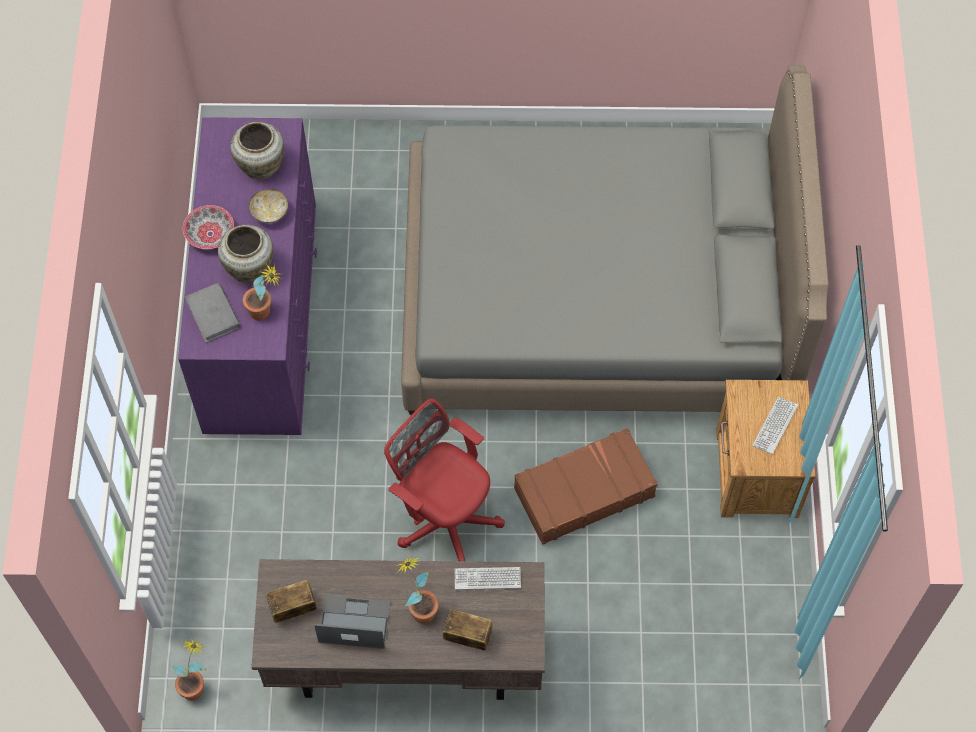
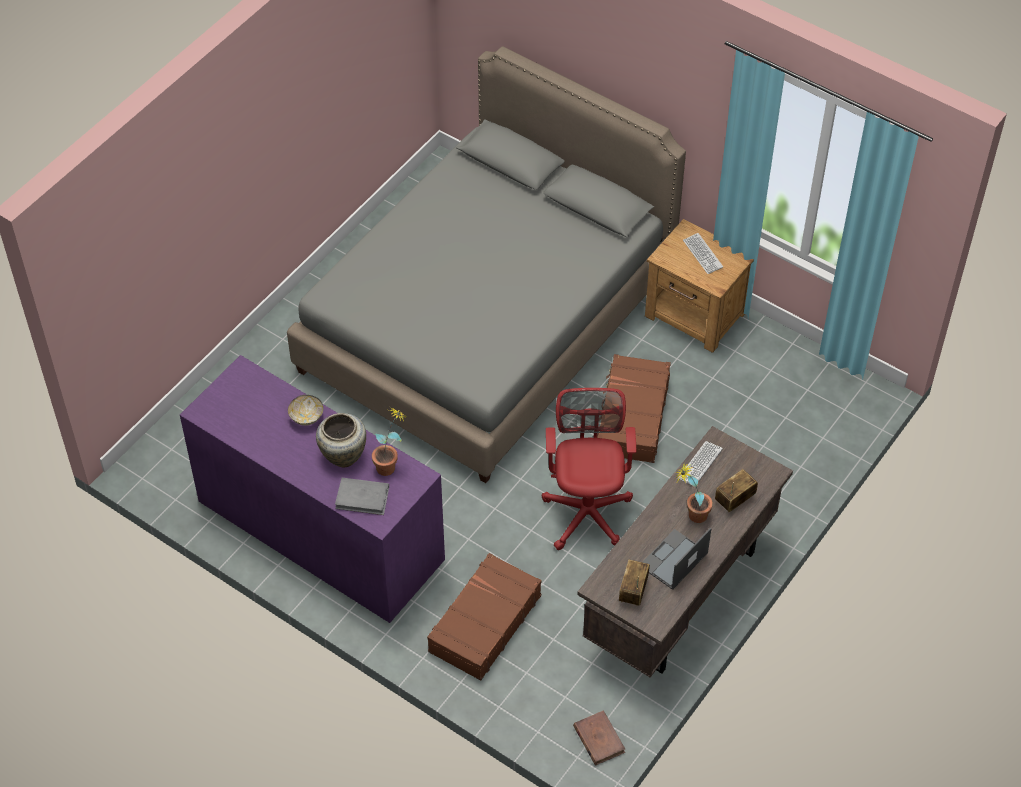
camera: 55 degrees left, 10 degrees down
potted plant [173,639,206,701] -> brown book [573,710,625,765]
bowl [183,205,234,249] -> none
beige vase [230,122,284,179] -> none
red office chair [384,398,505,561] -> red office chair turned 105 degrees clockwise [542,388,637,550]
none -> brown suitcase [427,553,542,681]

